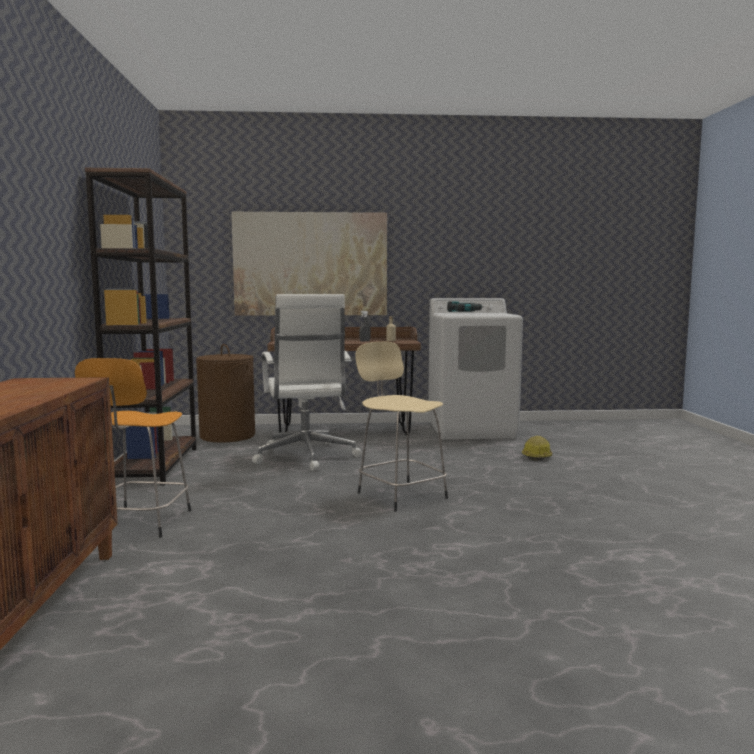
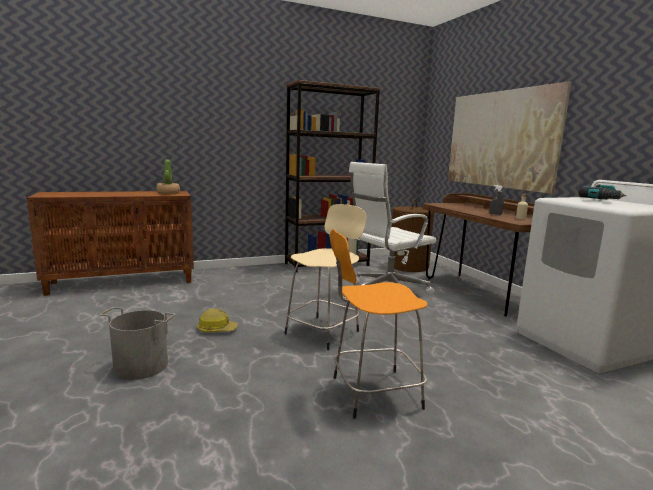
camera: 70 degrees right, 5 degrees up
orange stool [75,358,191,538] -> orange stool moved to [330,229,428,419]
hard hat [522,436,552,460] -> hard hat moved to [197,309,238,332]
none -> grey bucket [100,307,175,380]
none -> potted plant [156,160,180,195]

